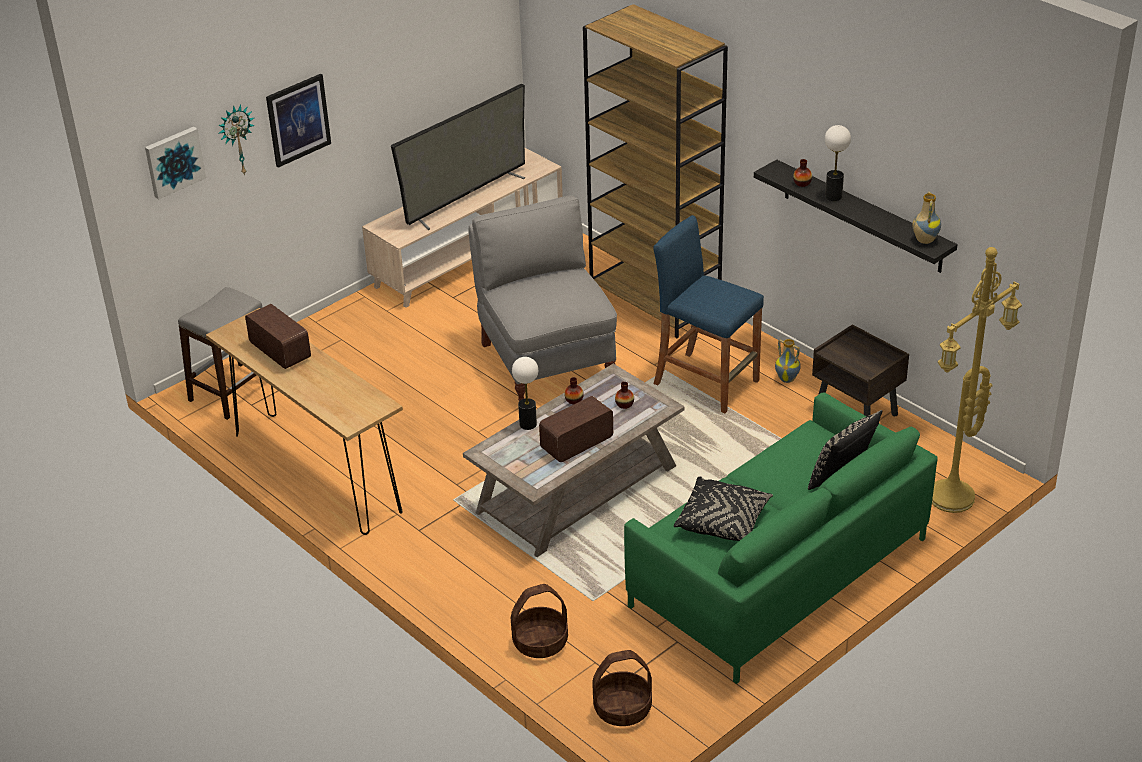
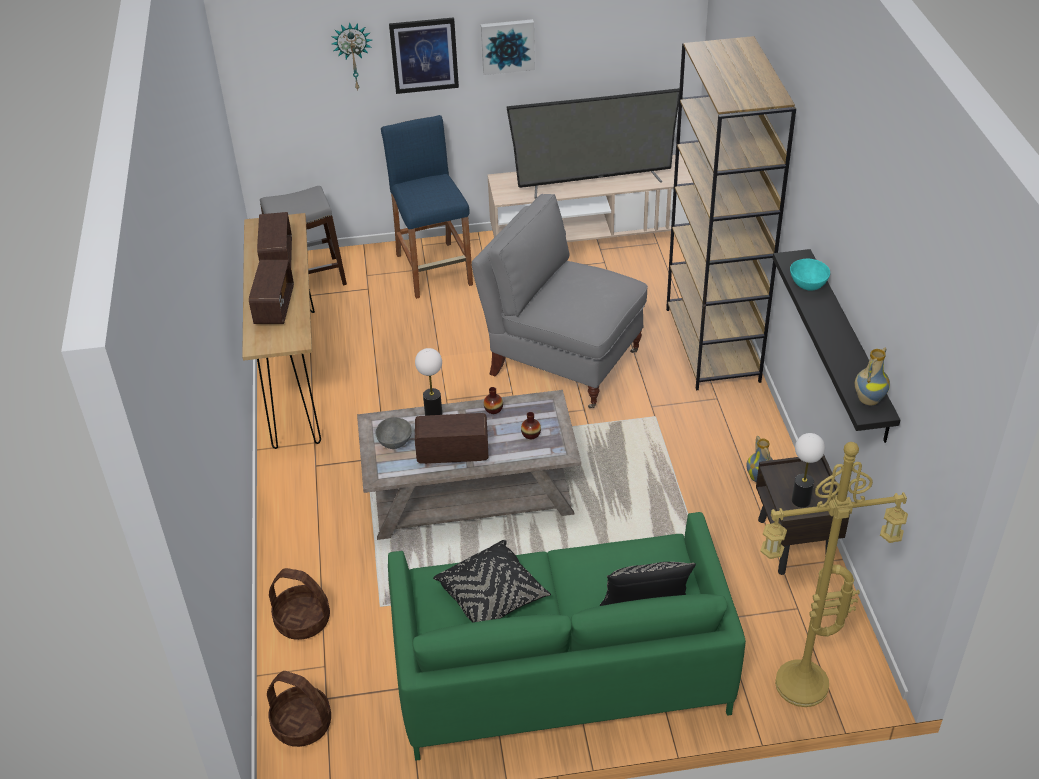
camera: 35 degrees right, 5 degrees up
picture [145,127,206,200] -> picture moved to [481,19,535,75]
grey armchair [469,195,617,401] -> grey armchair turned 75 degrees counterclockwise [472,194,648,408]
blue stool [653,215,764,413] -> blue stool moved to [381,115,473,299]
vase [793,159,812,187] -> turquoise bowl [790,258,830,291]
table lamp [825,125,851,201] -> table lamp moved to [792,433,825,507]
none -> radio [249,260,294,324]
none -> grey bowl [375,417,412,449]

